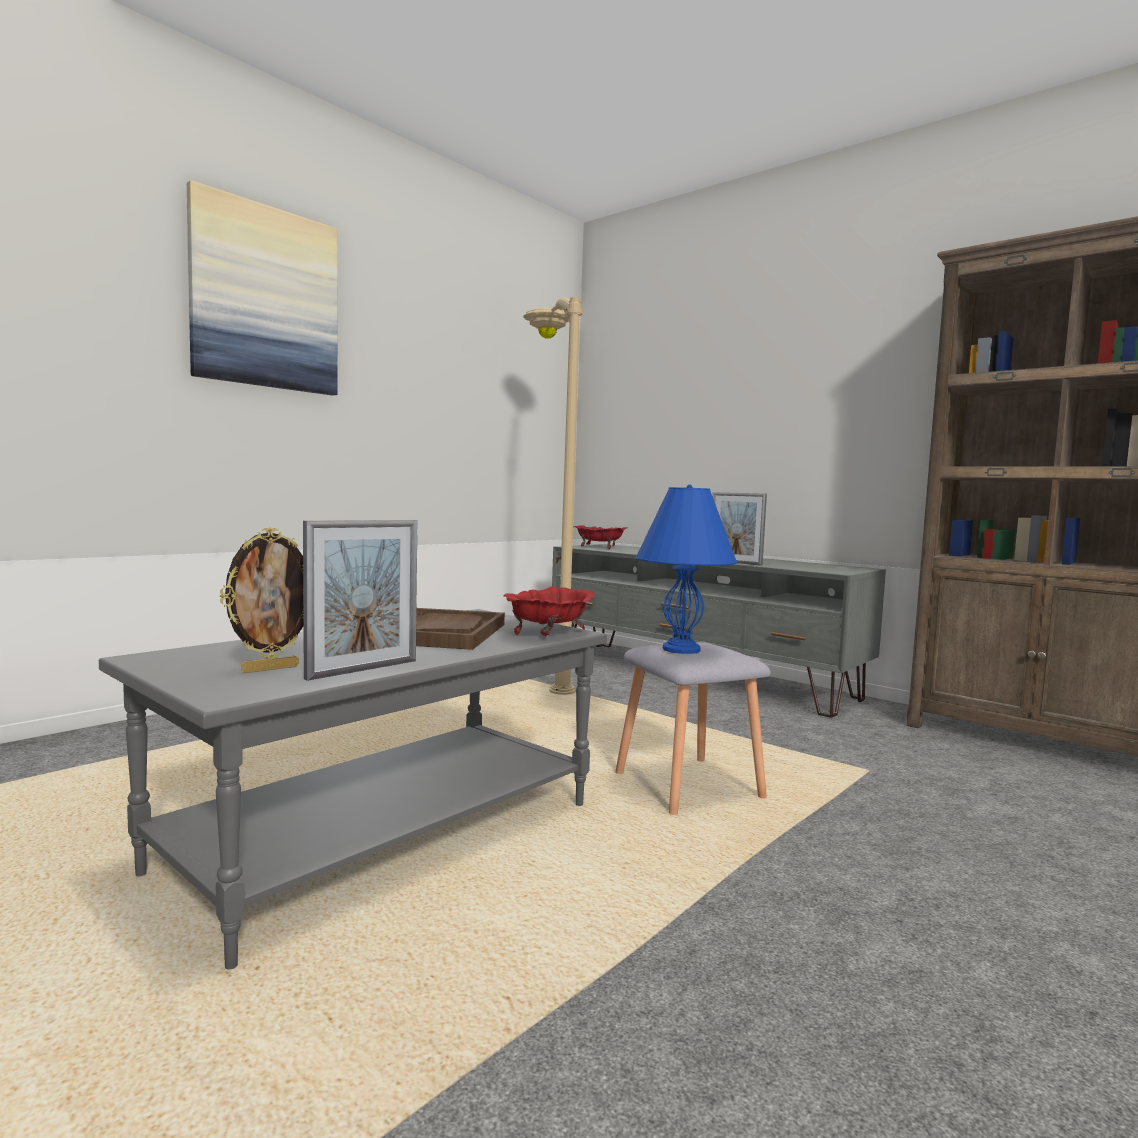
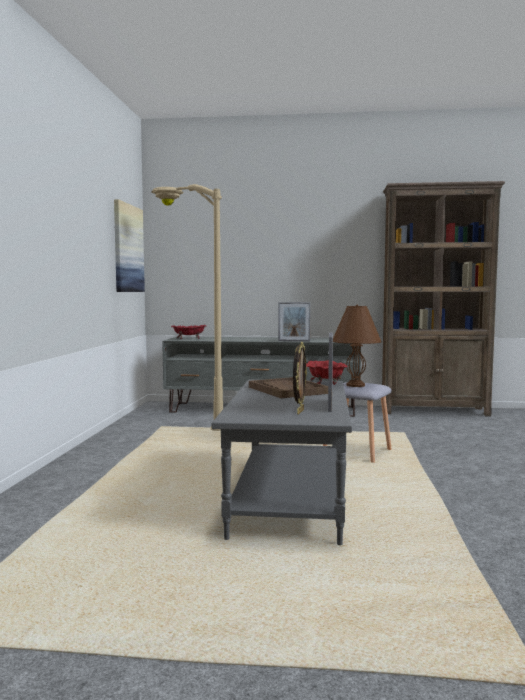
camera: 35 degrees left, 0 degrees up
picture [187,180,338,396] -> picture moved to [114,199,145,292]
blue table lamp [636,484,738,654] -> brown table lamp [333,304,382,387]

